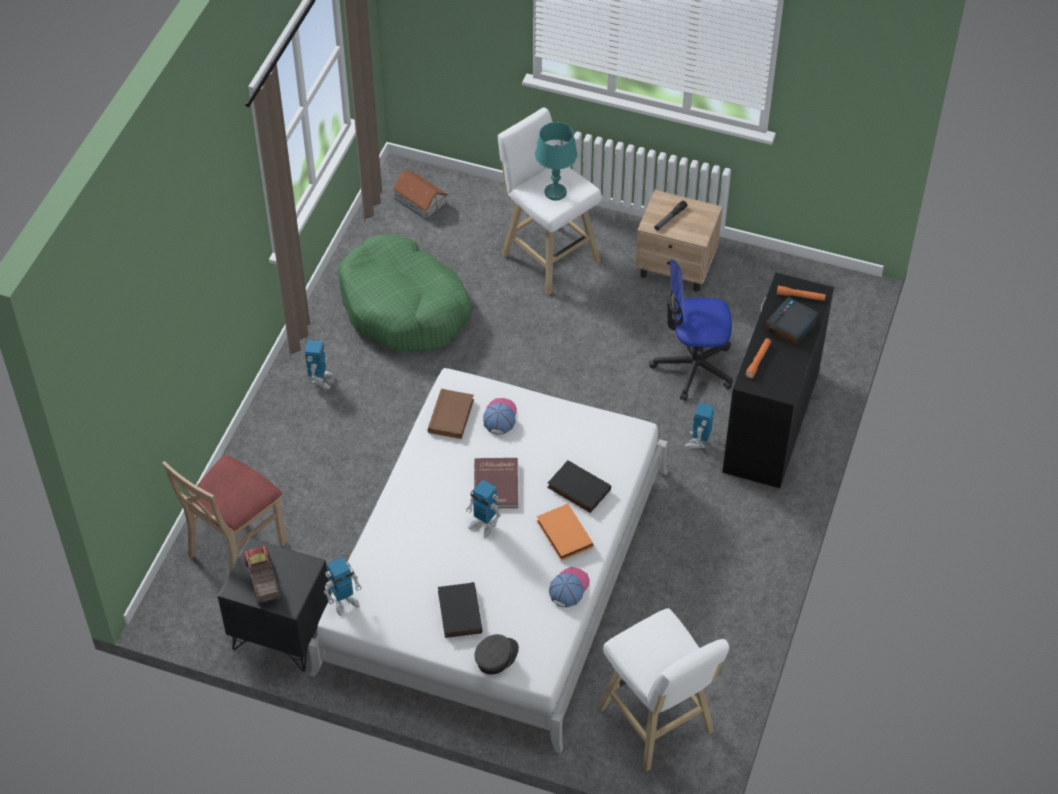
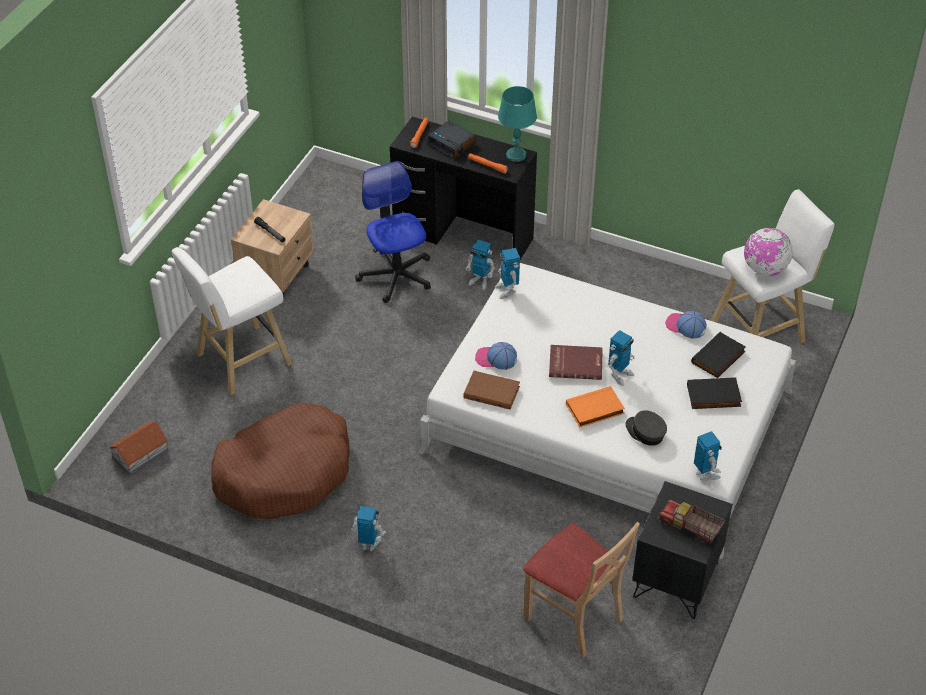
camera: 85 degrees left, 5 degrees down
toy truck [244,545,279,603] -> toy truck turned 45 degrees clockwise [658,500,725,545]
green dog bed [338,235,472,351] -> brown dog bed [211,403,350,519]
grey cap [474,634,519,675] -> grey cap moved to [625,410,667,446]
turquoise table lamp [535,122,577,201] -> turquoise table lamp moved to [498,86,537,162]
orange book [537,503,594,561] -> orange book moved to [566,386,625,428]
black book [547,460,611,513] -> black book moved to [691,332,746,378]
office chair [649,259,733,401] -> office chair turned 150 degrees clockwise [355,161,431,303]
none -> toy robot [495,248,520,299]
none -> globe [744,228,793,276]

